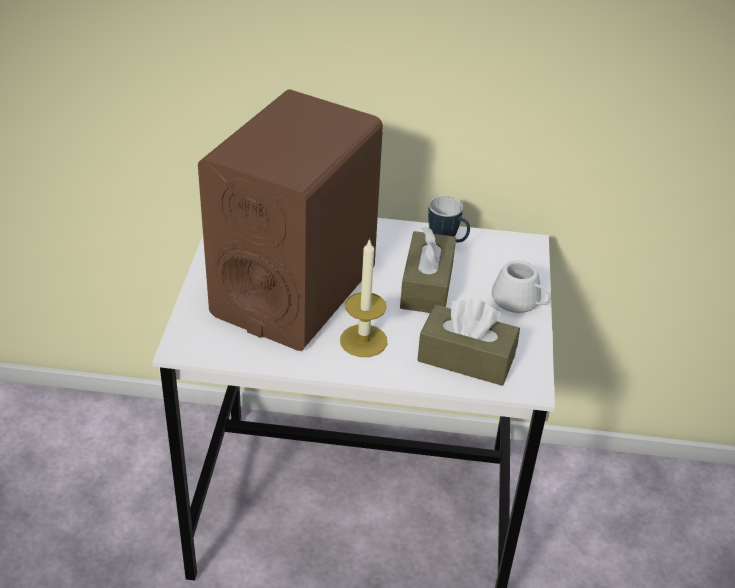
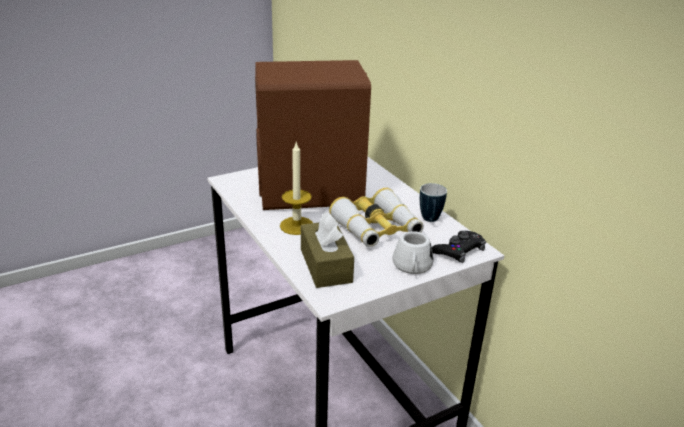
camera: 55 degrees right, 10 degrees down
brown tissue box [400,226,456,313] -> binoculars [329,188,424,247]
none -> black game controller [432,231,486,263]

